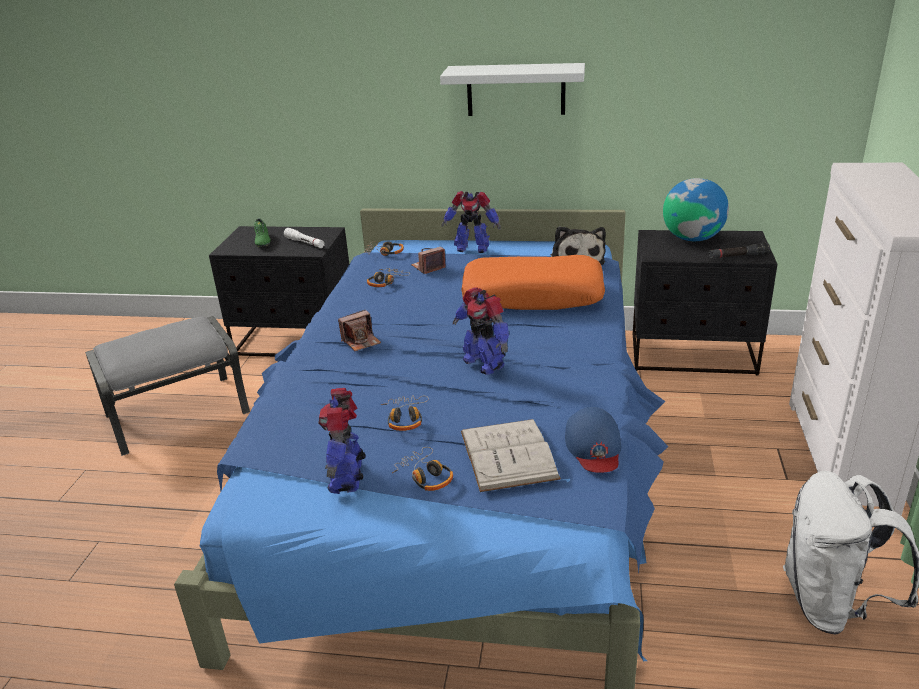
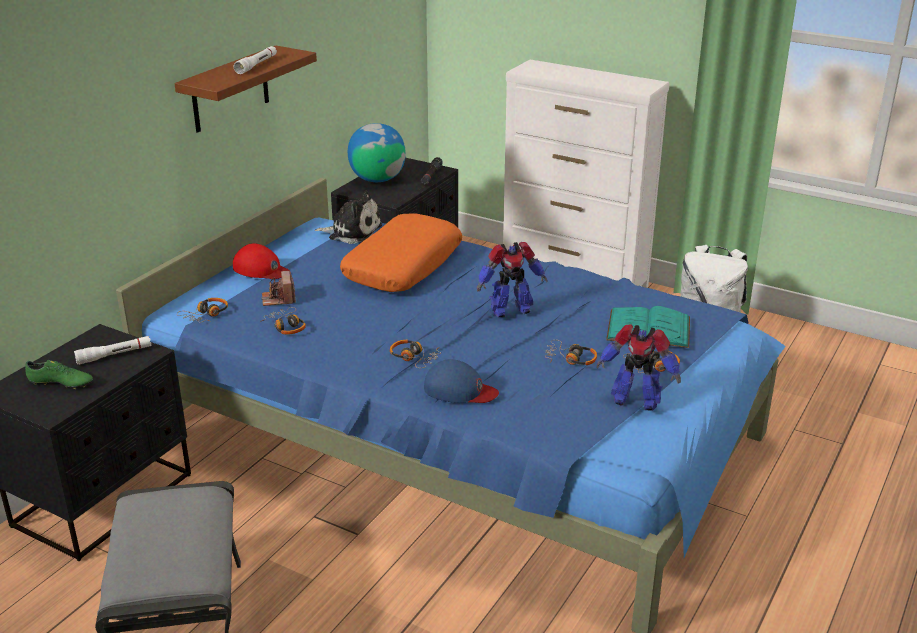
camera: 70 degrees left, 0 degrees up
camera [338,310,381,351] -> headphones [390,340,441,368]
white shelf [440,63,585,116] -> brown shelf [174,46,317,133]
toy robot [442,191,501,253] -> red cap [233,243,290,279]
white book [461,419,561,492] -> turquoise book [606,306,690,348]
blue cap [565,407,621,473] -> blue cap moved to [424,359,499,403]
none -> white flashlight [234,46,277,74]

